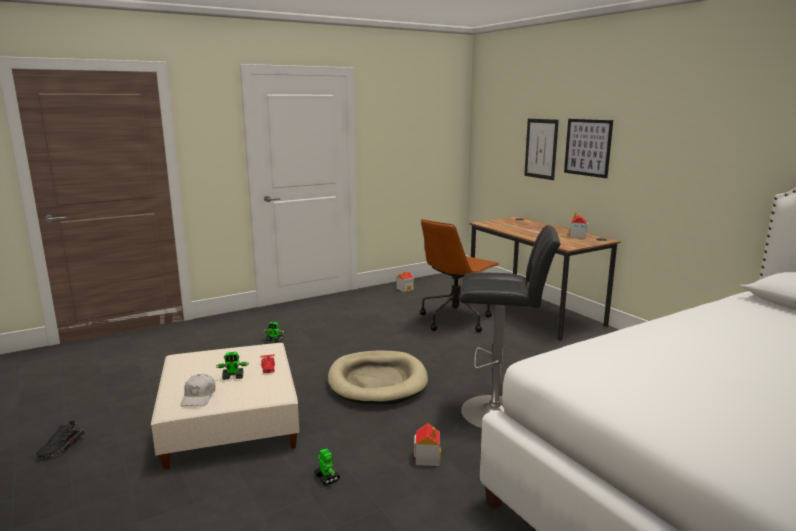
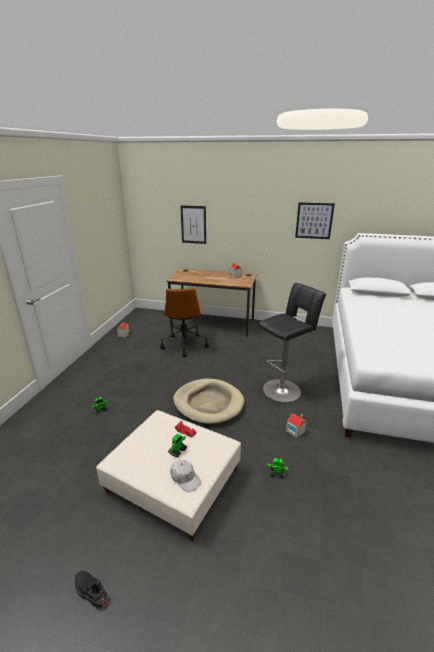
camera: 45 degrees left, 10 degrees up
black shoe [36,420,85,458] -> black shoe turned 150 degrees clockwise [75,571,109,609]
picture [564,119,613,178] -> picture moved to [295,202,335,239]

